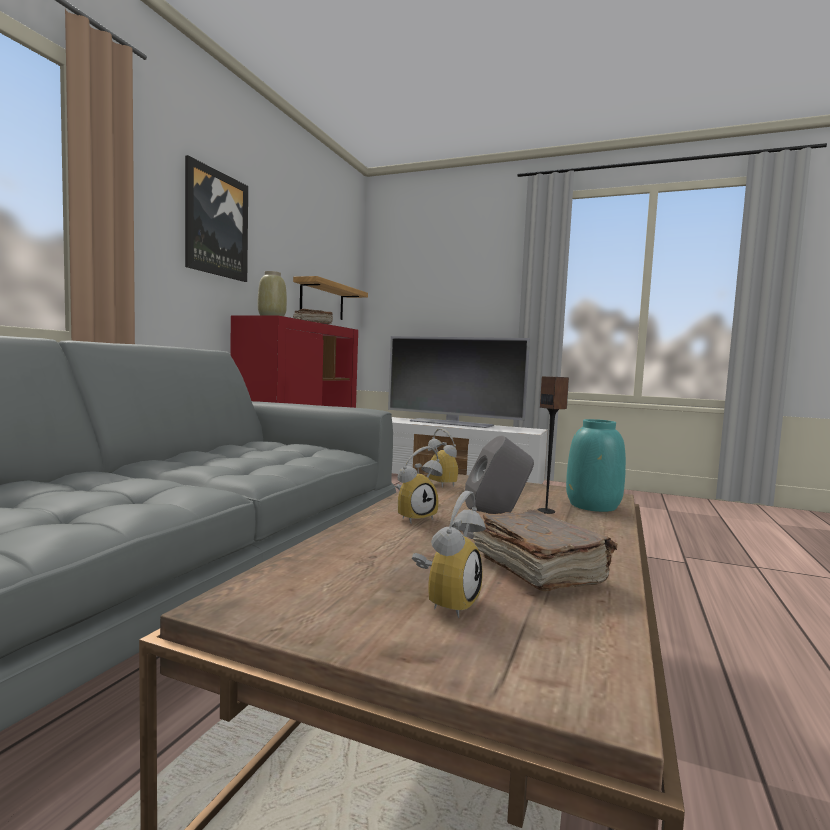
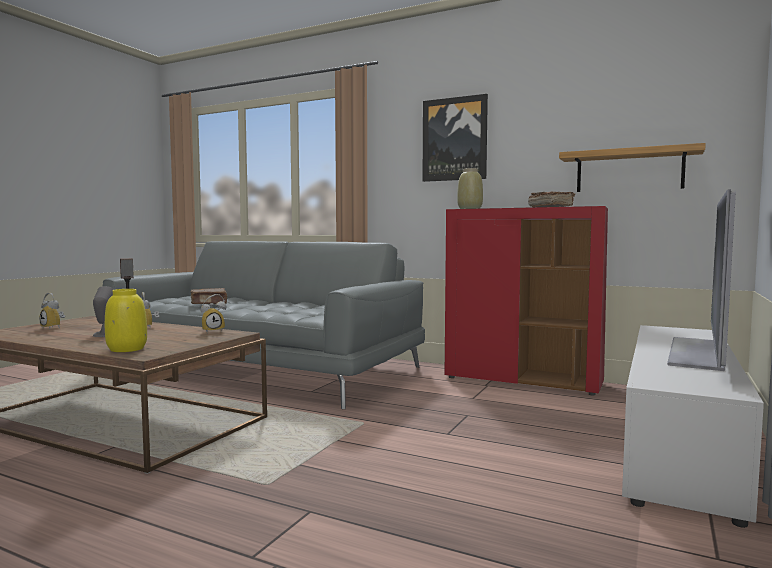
camera: 95 degrees right, 0 degrees up
brown book [473,510,617,591] -> brown book moved to [191,288,228,304]
turquoise vase [566,419,626,512] -> yellow vase [105,289,147,352]

